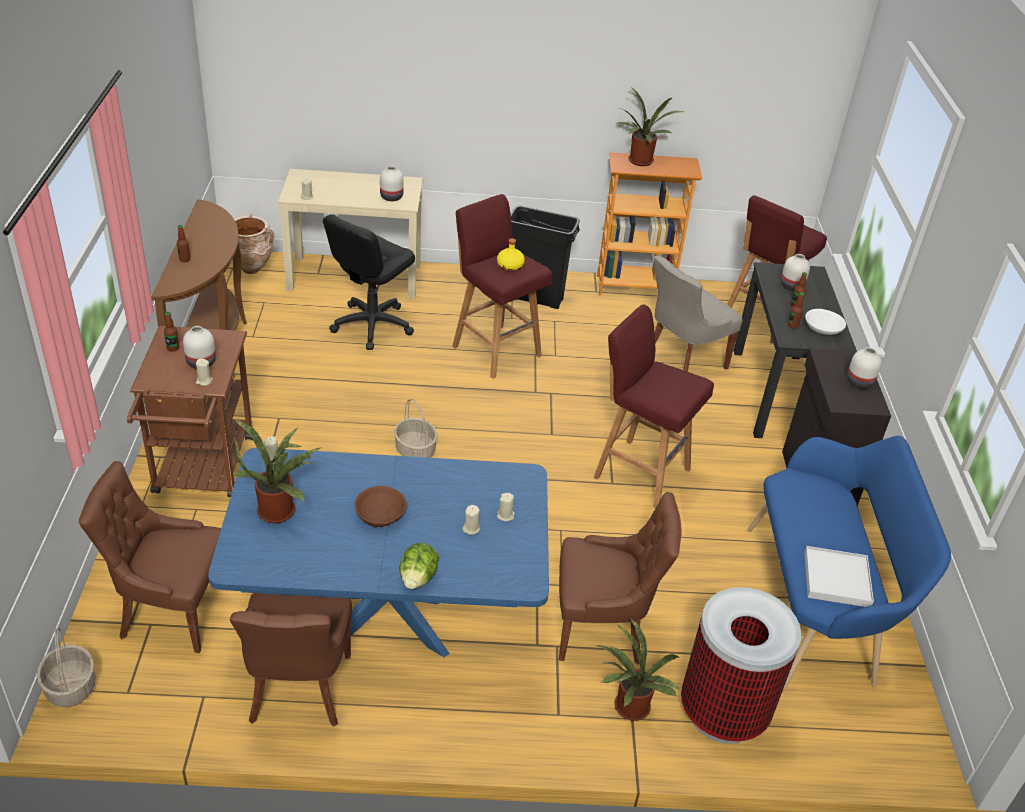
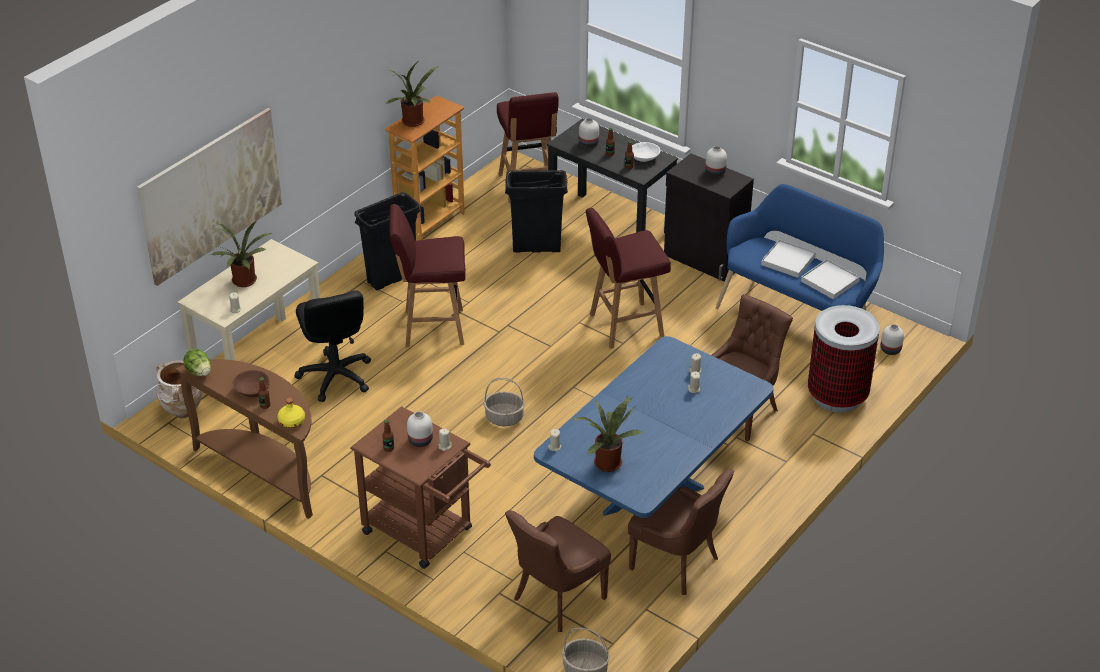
camera: 50 degrees left, 0 degrees up
brown bowl [355,486,407,527] -> brown bowl moved to [233,370,270,397]
white vase [380,166,404,201] -> white vase moved to [881,324,904,355]
lettuce [400,543,439,589] -> lettuce moved to [183,348,211,376]
yellow bottle [497,238,525,271] -> yellow bottle moved to [277,398,305,428]
potted plant [597,619,680,721] -> potted plant moved to [211,221,272,287]
grey chair [653,256,743,372] -> black trash can [505,170,568,253]
none -> picture [137,108,282,286]
none -> white tray [761,239,816,278]

